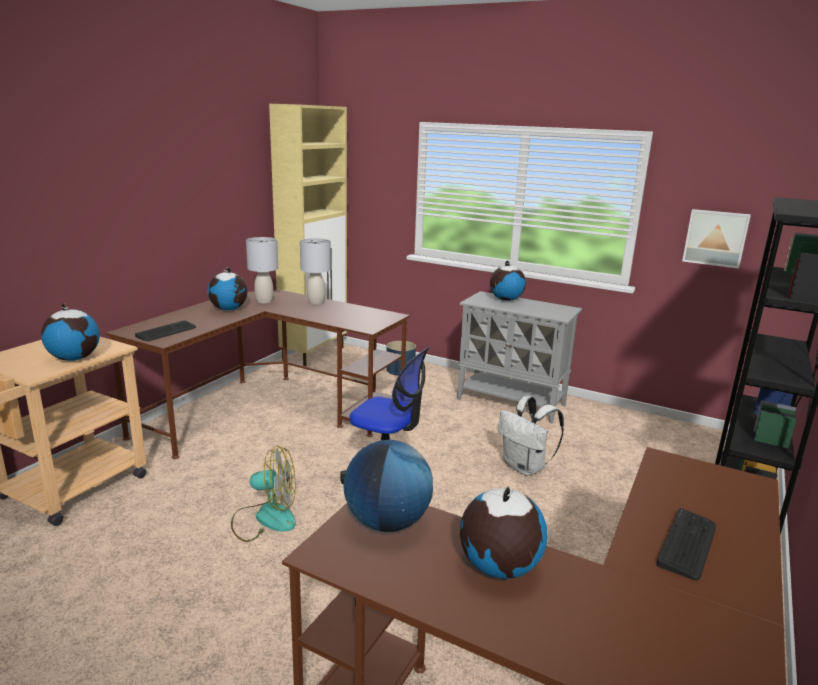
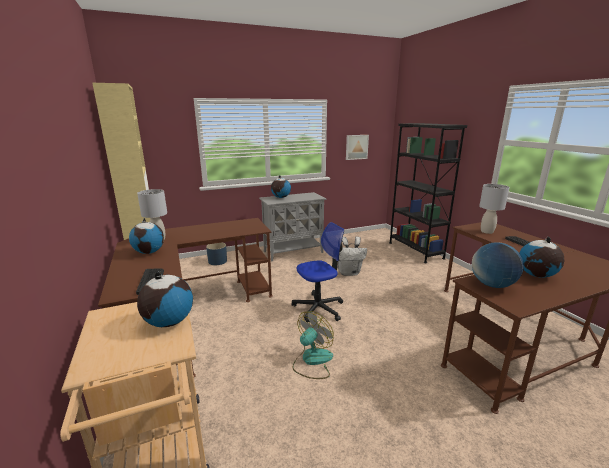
camera: 50 degrees left, 0 degrees up
grey table lamp [300,238,331,305] -> grey table lamp moved to [479,184,510,234]

